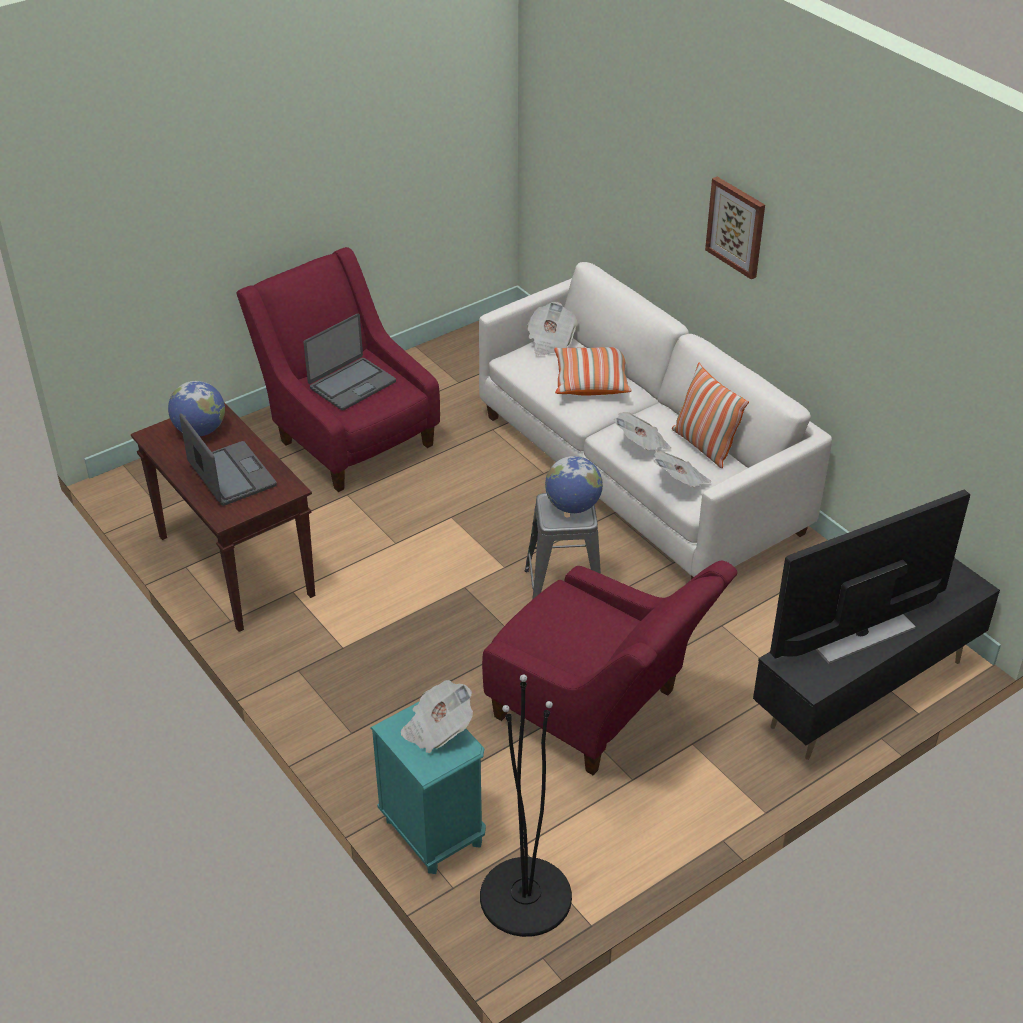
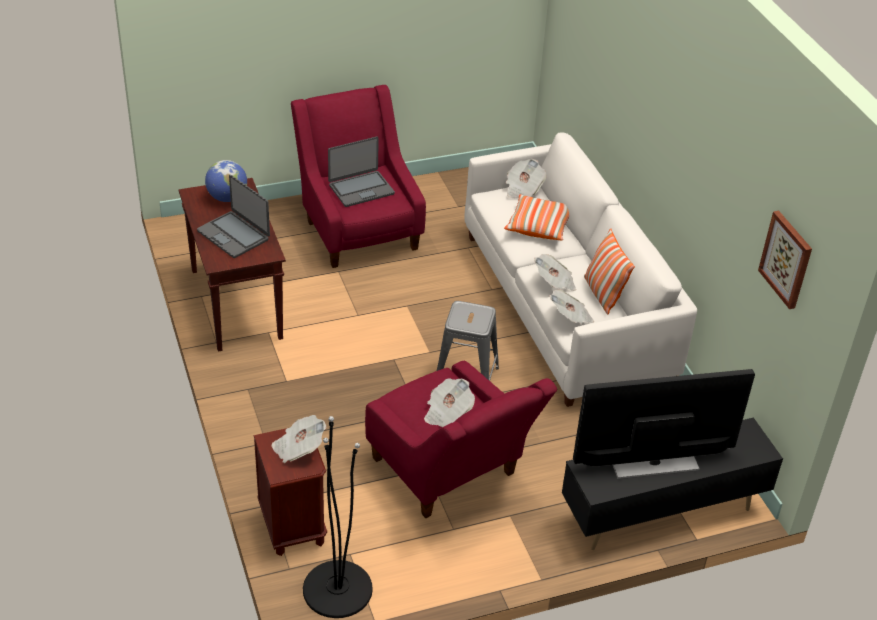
camera: 15 degrees right, 0 degrees up
laptop [179,413,277,506] -> laptop turned 150 degrees clockwise [197,175,270,258]
turquoise nightstand [370,701,486,874] -> brown nightstand [253,428,327,556]
globe [545,456,603,513] -> none
picture [705,177,765,279] -> picture moved to [758,211,812,309]
none -> newspaper [424,378,475,427]

